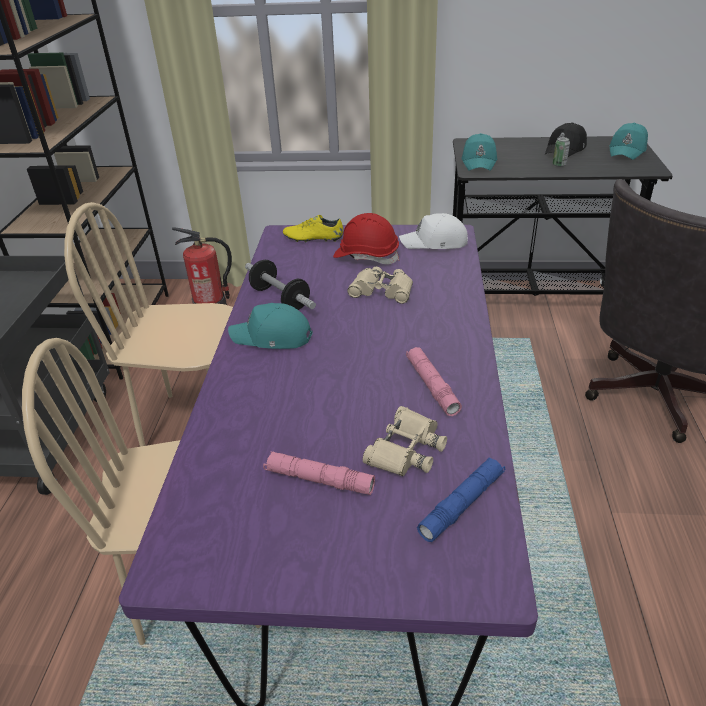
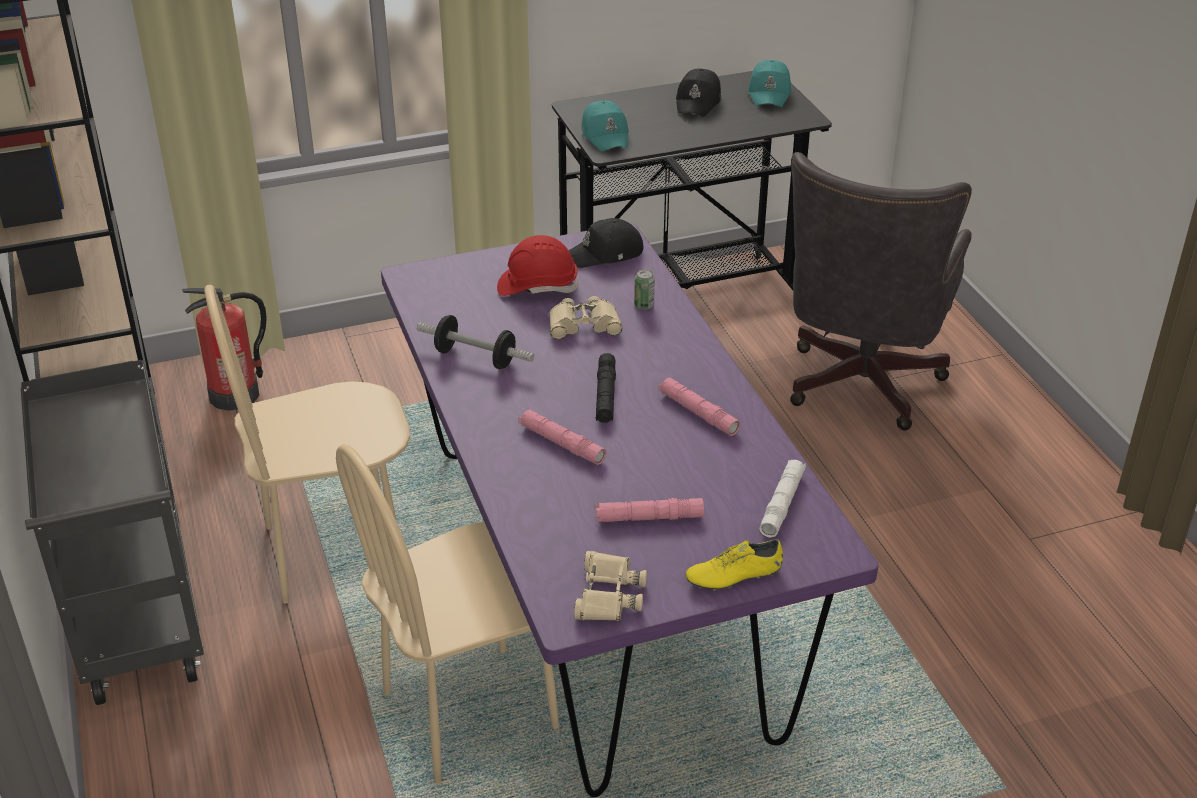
camera: 25 degrees left, 0 degrees up
turquoise cap [228,303,313,349] -> none
yellow shoe [283,215,343,242] -> yellow shoe moved to [686,539,783,591]
beige binoculars [363,406,447,476] -> beige binoculars moved to [574,551,647,621]
white cap [399,213,468,249] -> black cap [569,218,643,268]
blue flashlight [417,457,505,542] -> white flashlight [759,460,806,538]
can [553,137,570,167] -> can moved to [634,269,655,310]
none -> pink flashlight [518,410,606,465]
none -> black flashlight [596,353,616,423]

